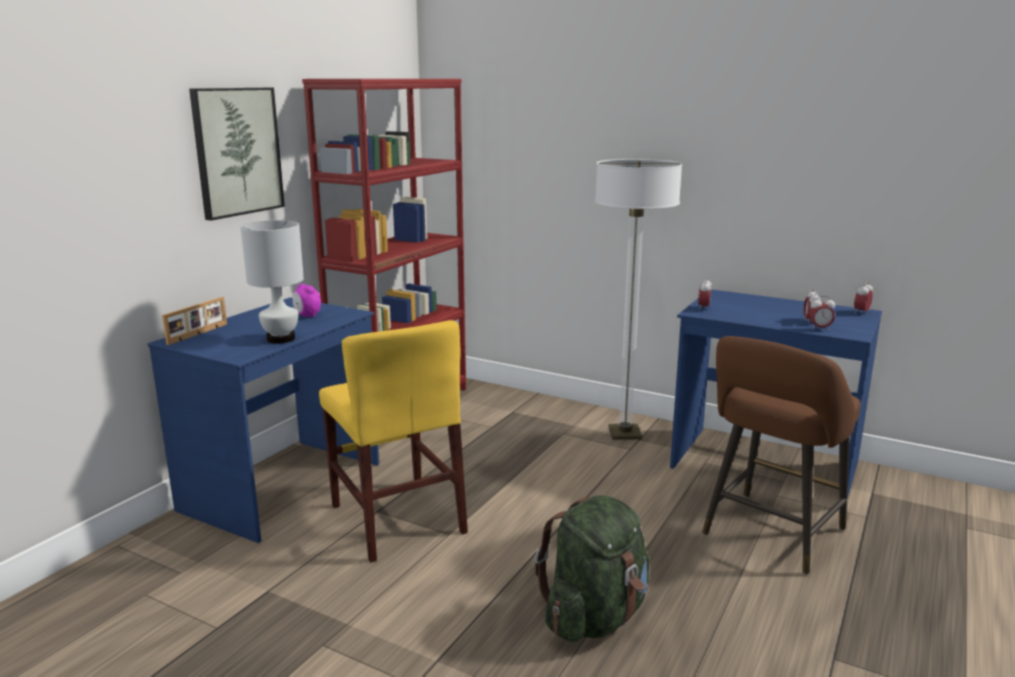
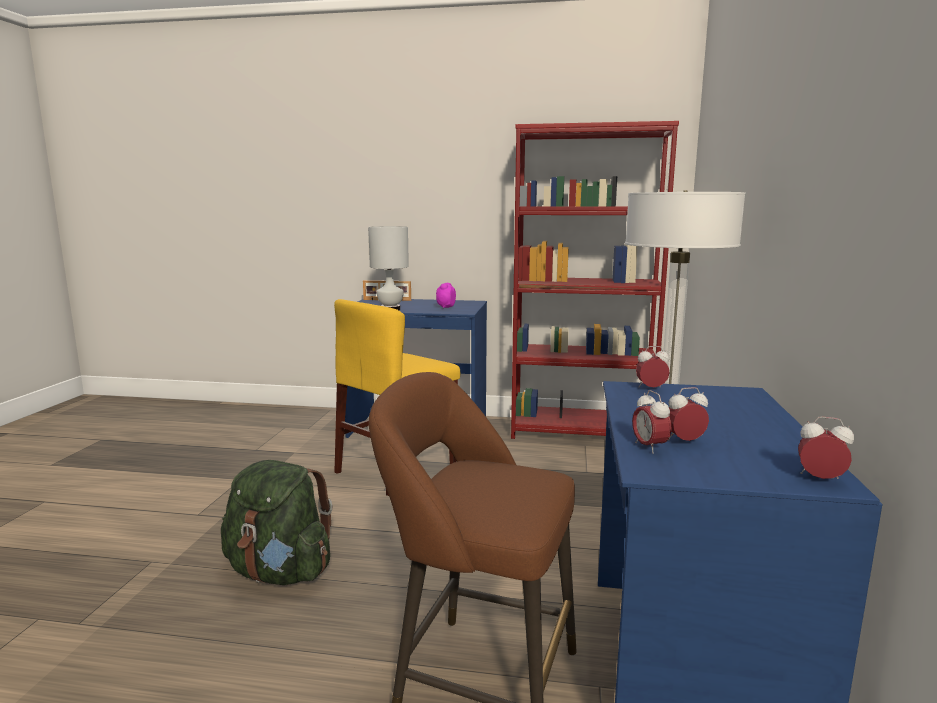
camera: 70 degrees right, 5 degrees down
picture [189,88,285,221] -> none

